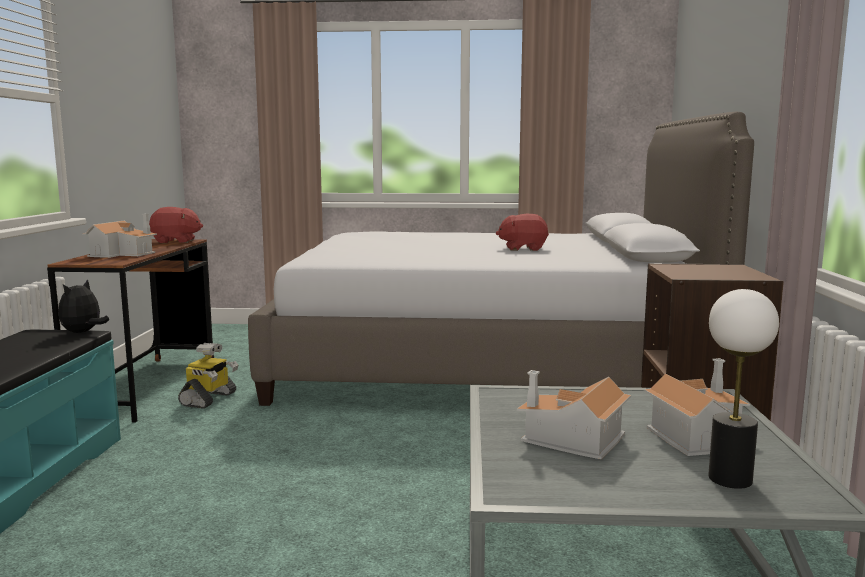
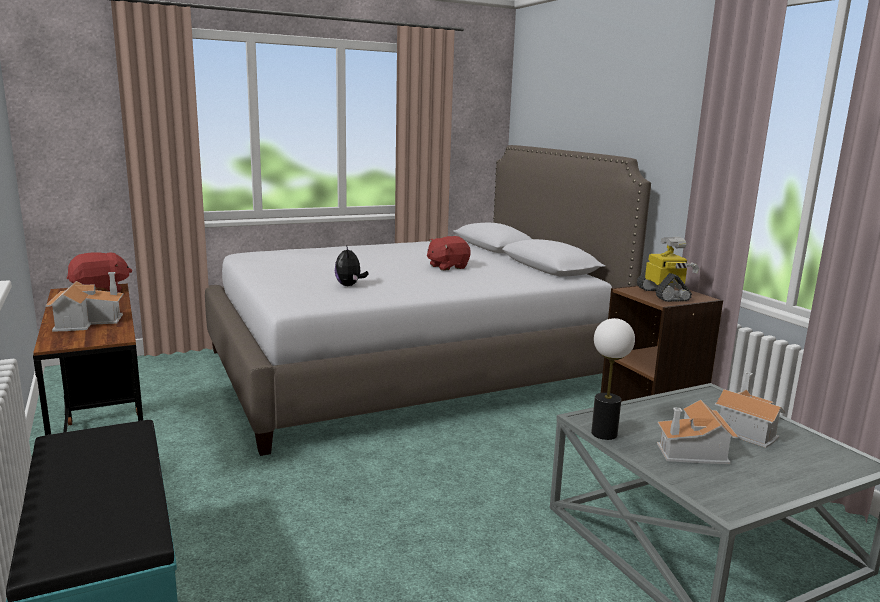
camera: 30 degrees left, 5 degrees up
plush toy [58,279,109,333] -> plush toy moved to [335,245,369,286]
toy robot [178,343,238,409] -> toy robot moved to [637,237,699,302]
table lamp [708,289,779,489] -> table lamp moved to [591,318,635,440]

